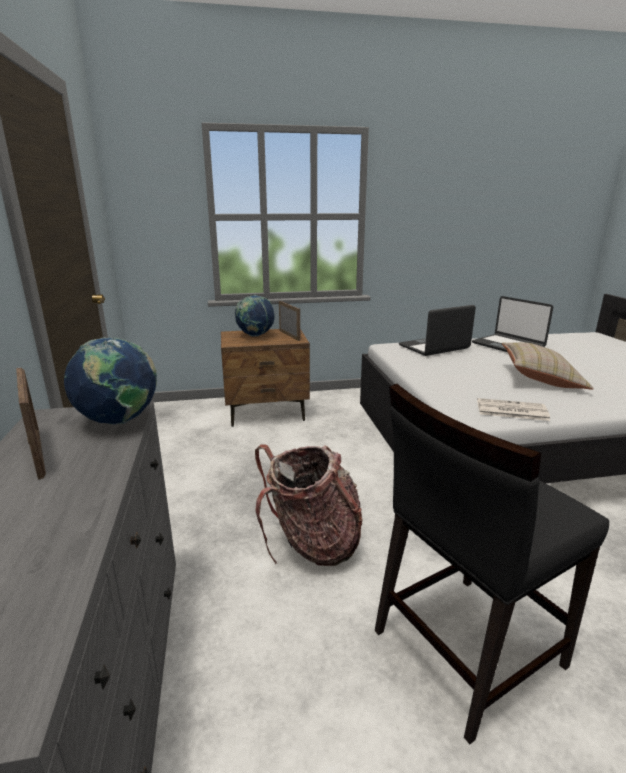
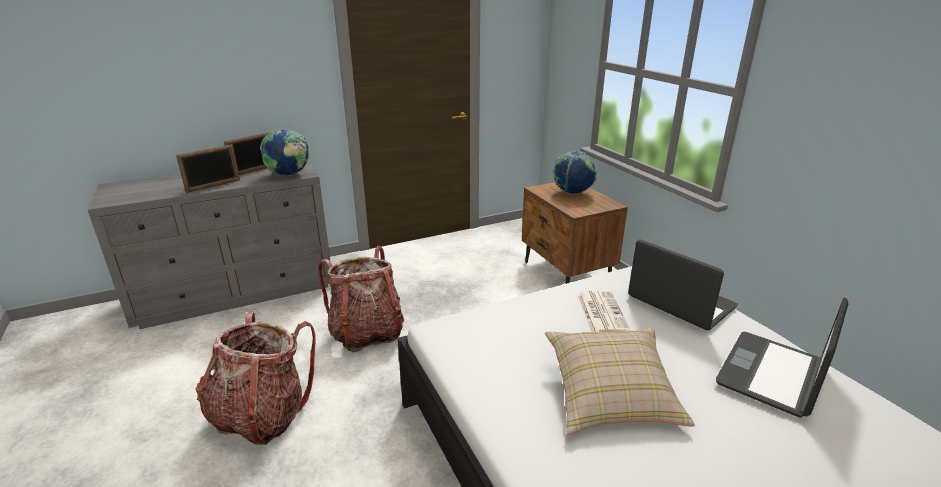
camera: 75 degrees right, 5 degrees up
picture frame [279,301,300,341] -> picture frame moved to [176,144,240,193]
black chair [375,384,609,744] -> backpack [196,311,316,445]
newspaper [477,398,550,421] -> newspaper moved to [577,290,631,332]

